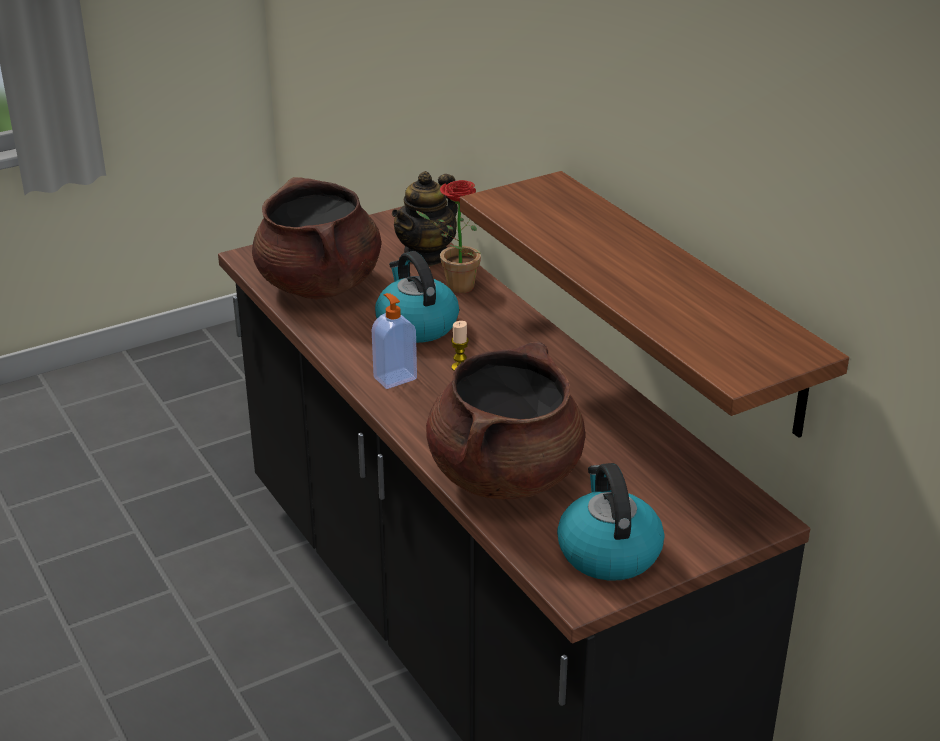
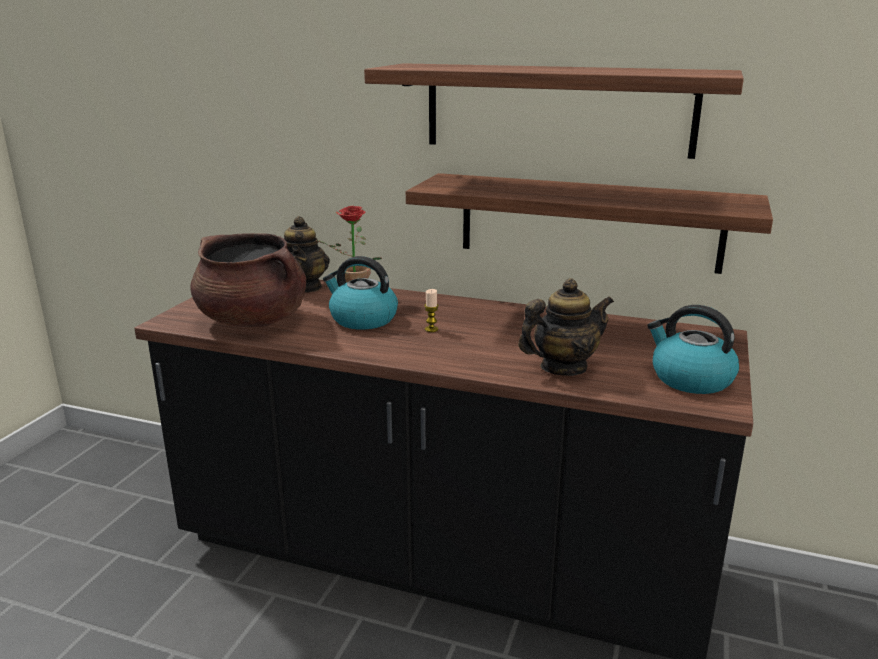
camera: 40 degrees left, 10 degrees down
soap dispenser [372,293,417,389] -> none
brown cooking pot [426,341,585,500] -> teapot [518,278,614,376]
none -> shelf [364,63,744,159]

